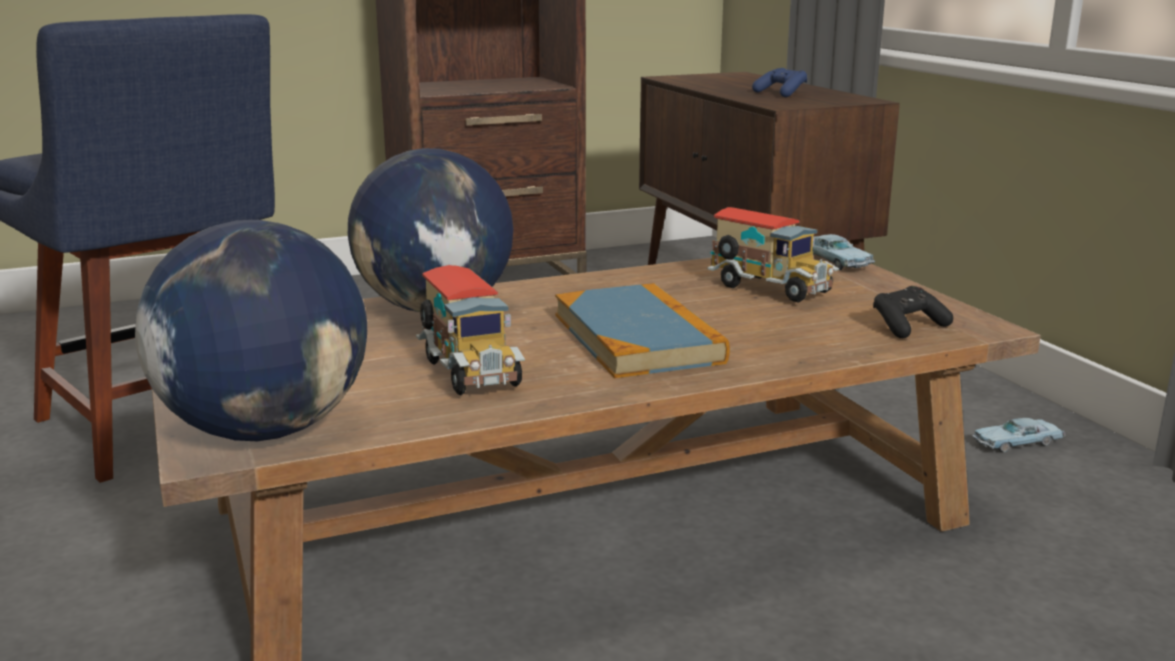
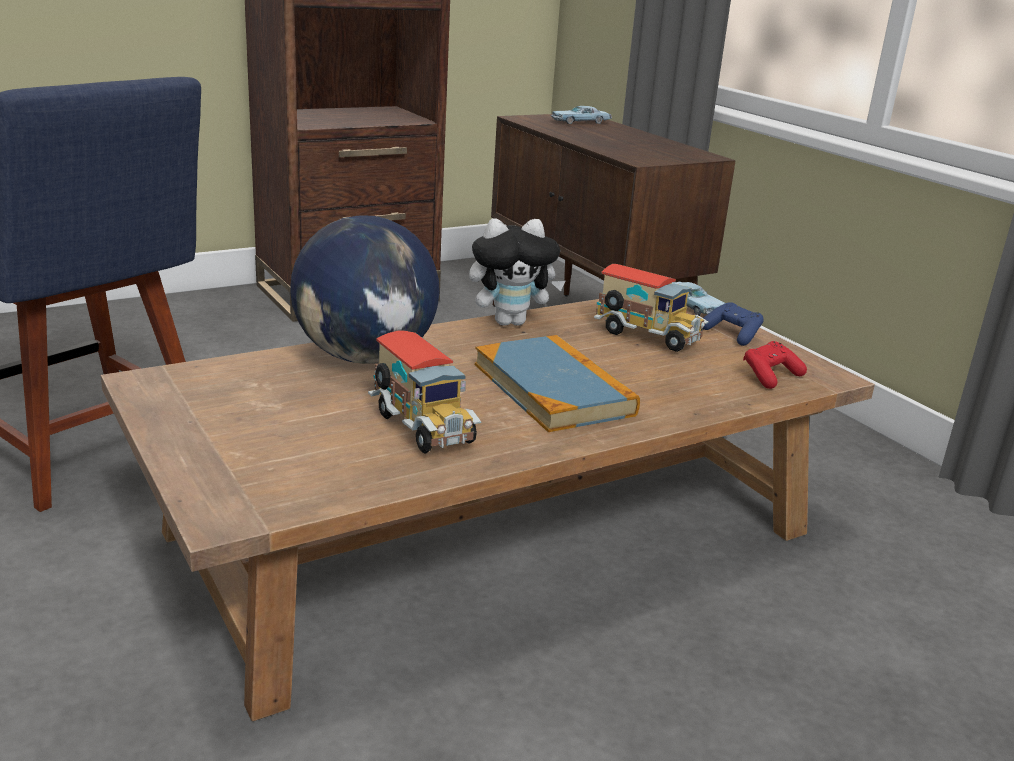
camera: 10 degrees left, 5 degrees up
globe [135,220,367,441] -> none
blue game controller [752,68,807,97] -> blue game controller moved to [702,302,764,346]
black game controller [873,286,953,338] -> red game controller [743,341,807,389]
blue toy car [972,418,1065,452] -> blue toy car moved to [550,106,612,124]
none -> plush toy [469,218,565,326]

